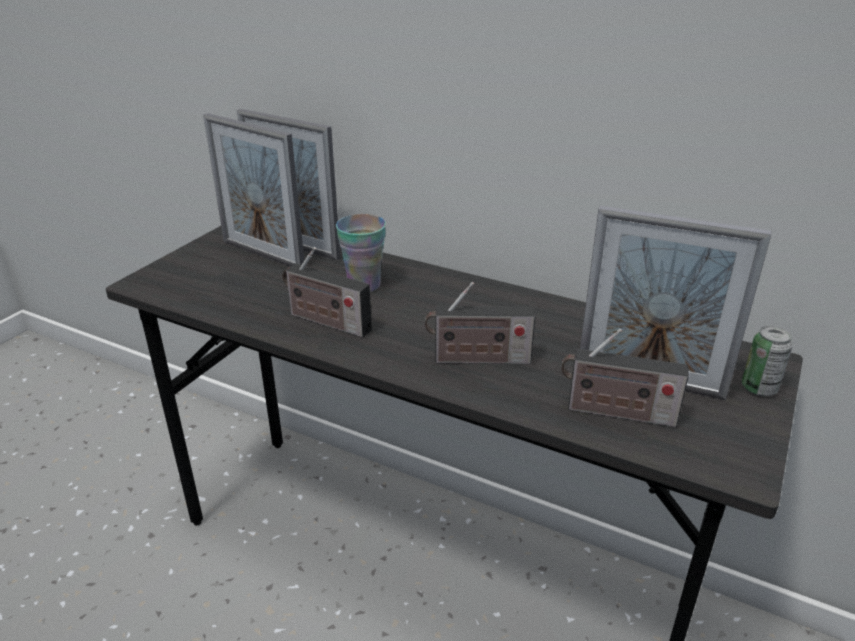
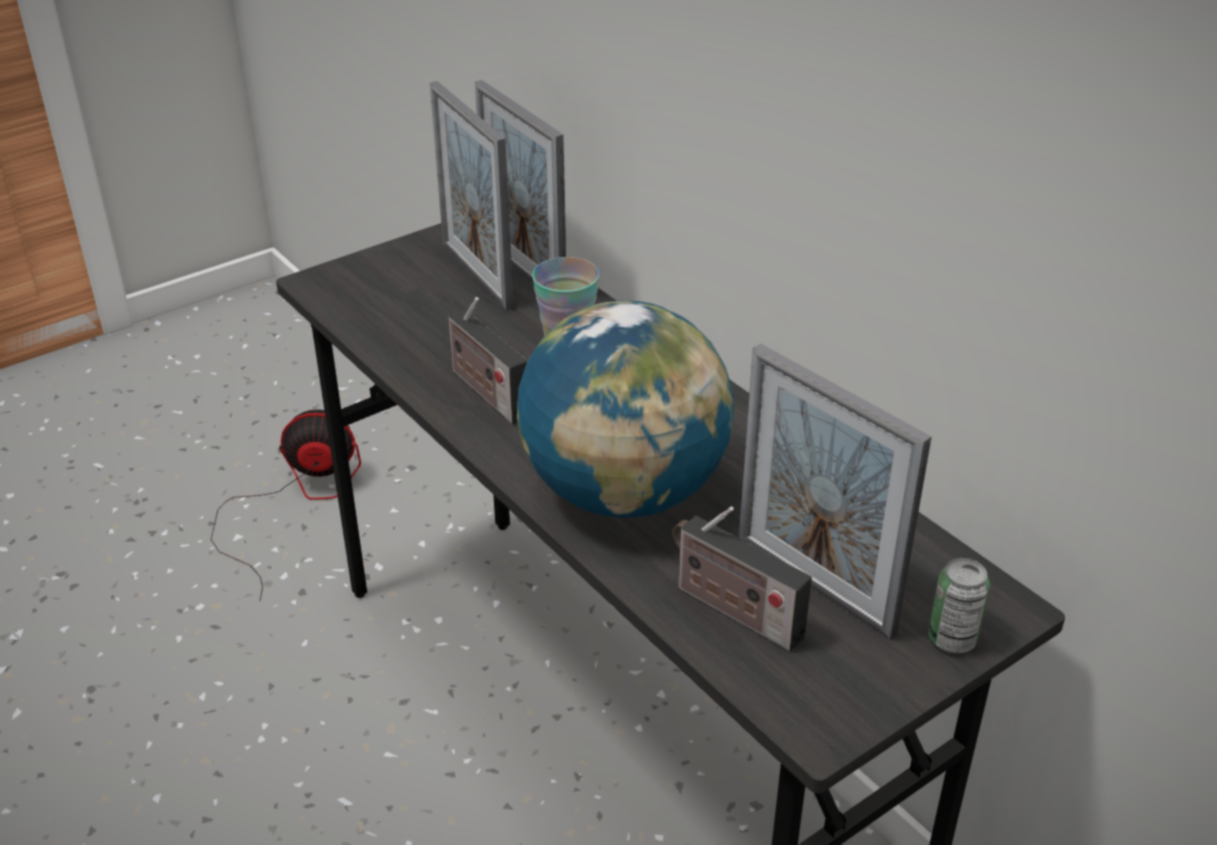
camera: 25 degrees right, 5 degrees up
radio [425,282,535,364] -> globe [517,300,734,518]
none -> fan [211,409,361,601]

